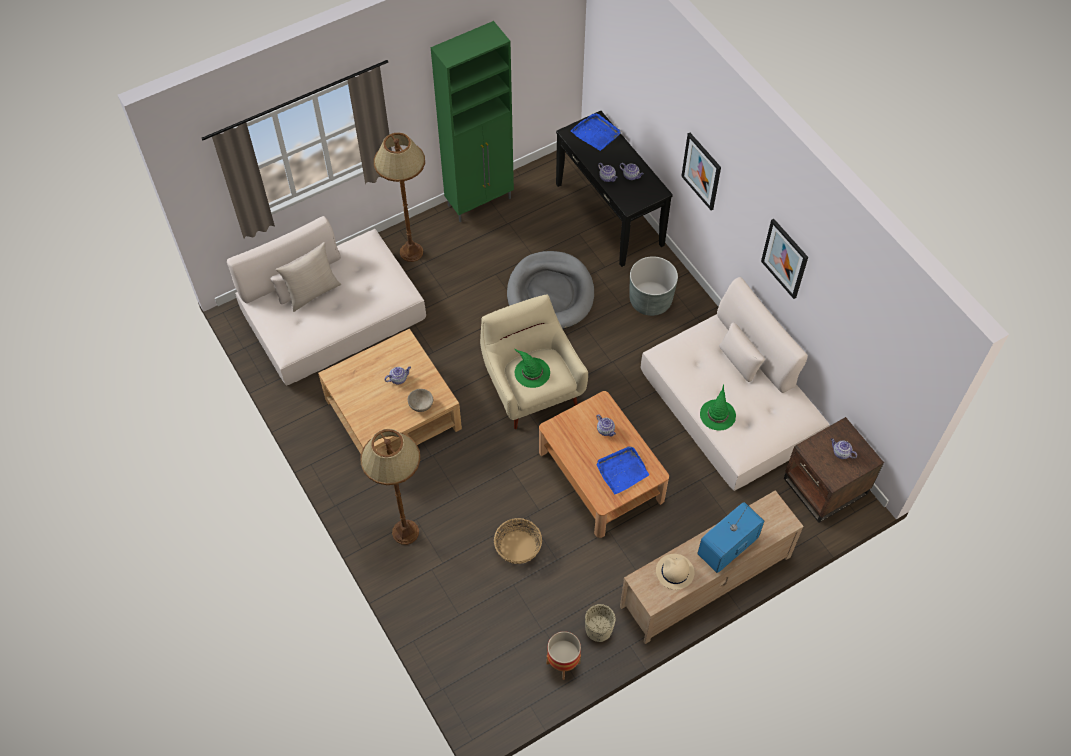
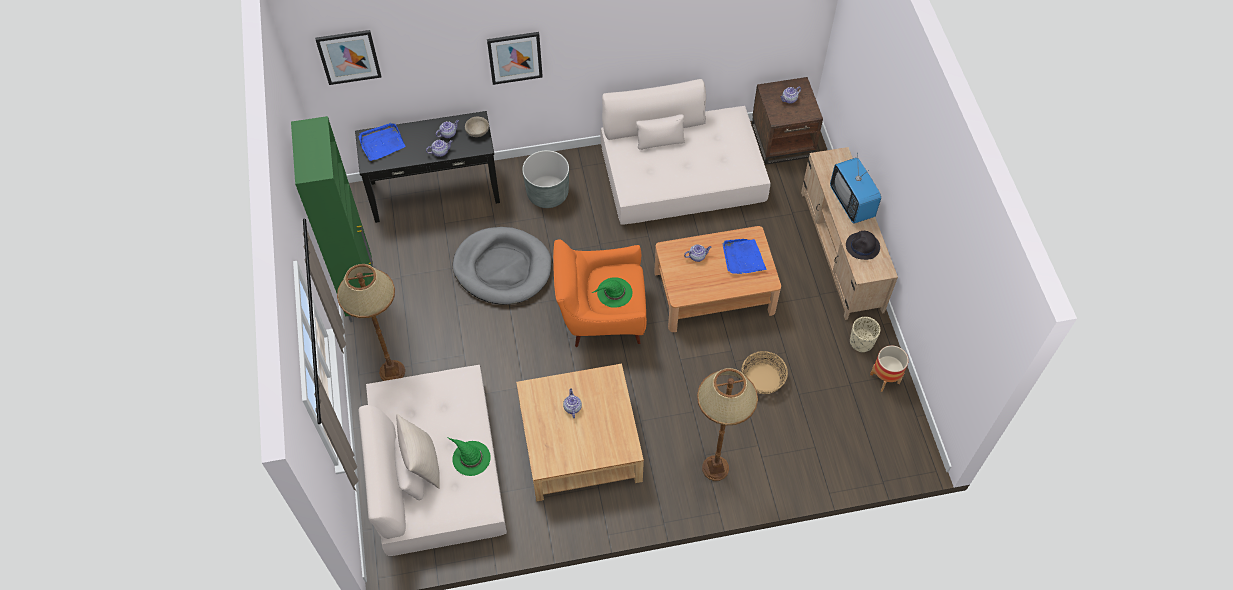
camera: 70 degrees left, 0 degrees up
beige bowl [408,389,433,412] -> beige bowl moved to [465,117,489,137]
beige armchair [480,294,588,429] -> orange armchair [553,239,647,347]
beige hat [656,554,695,590] -> black hat [846,231,880,260]
green hat [700,385,736,431] -> green hat moved to [448,437,491,476]
picture [761,219,808,299] -> picture moved to [315,30,381,85]

